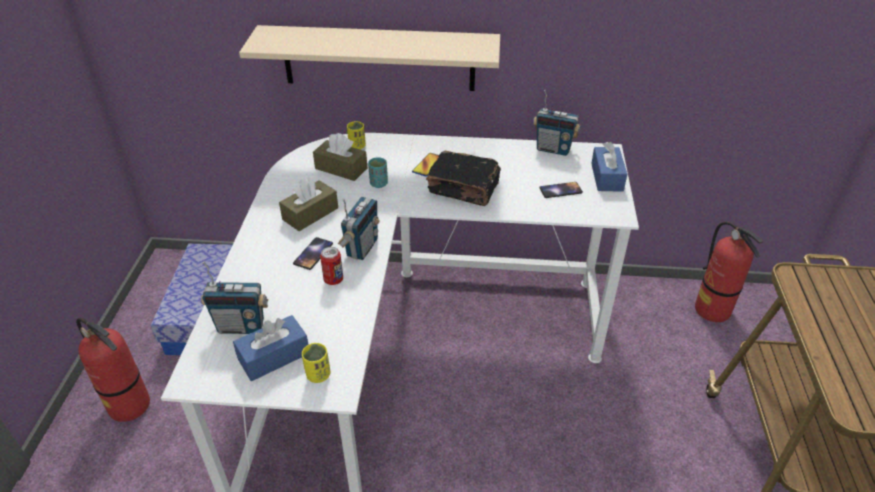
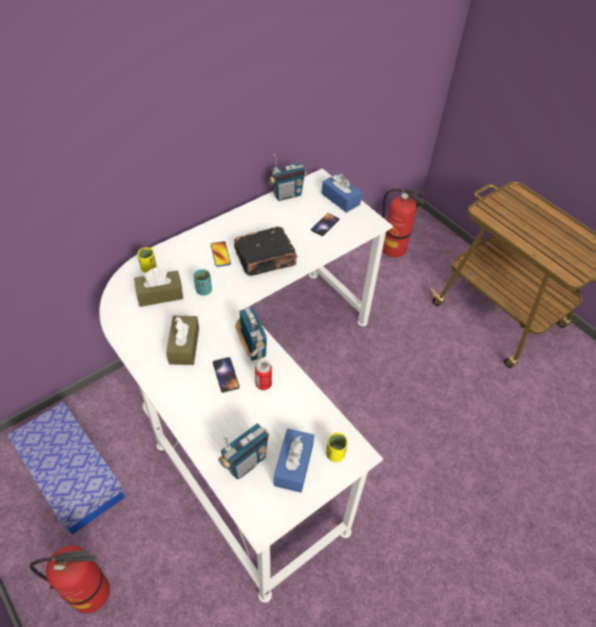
camera: 45 degrees left, 10 degrees up
beige shelf [239,25,500,91] -> none

